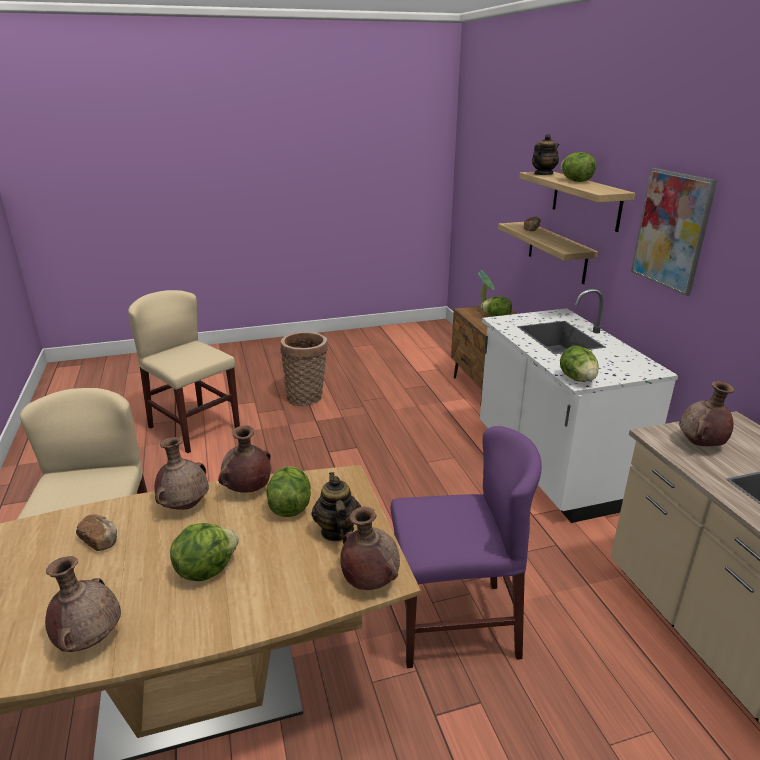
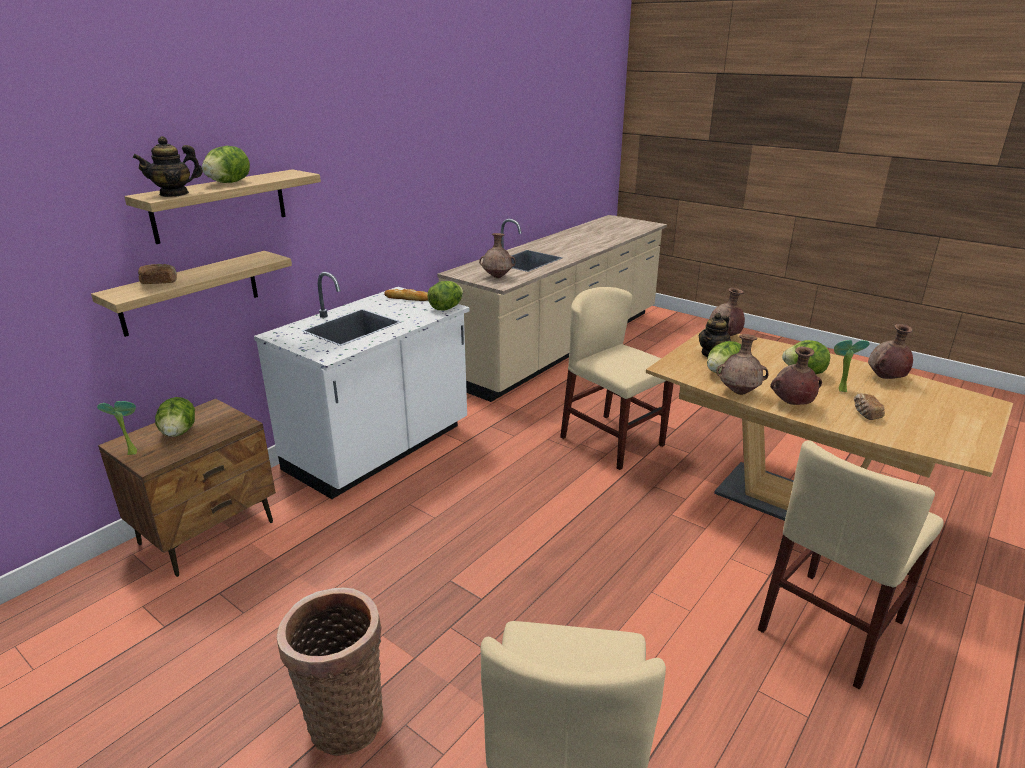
camera: 125 degrees left, 0 degrees up
purple chair [391,426,542,668] -> beige chair [560,287,674,470]
teapot [532,134,559,175] -> teapot turned 45 degrees counterclockwise [133,136,203,197]
picture [631,168,717,296] -> none
none -> bread [384,289,428,301]
none -> potted plant [834,340,870,392]

